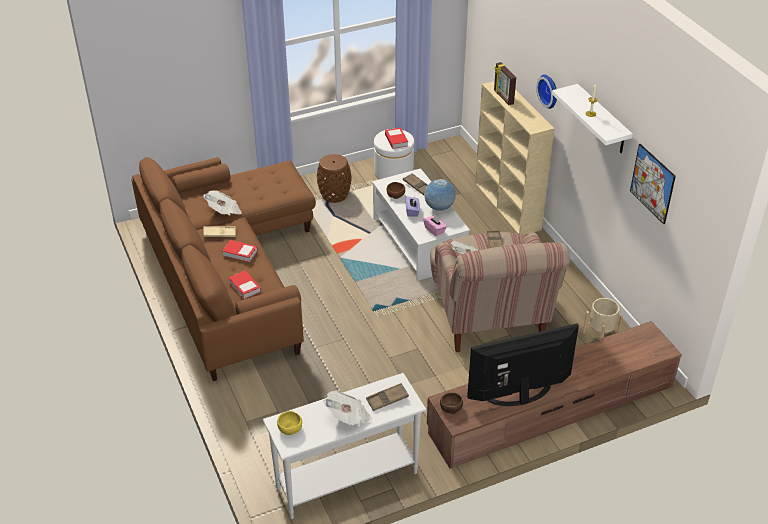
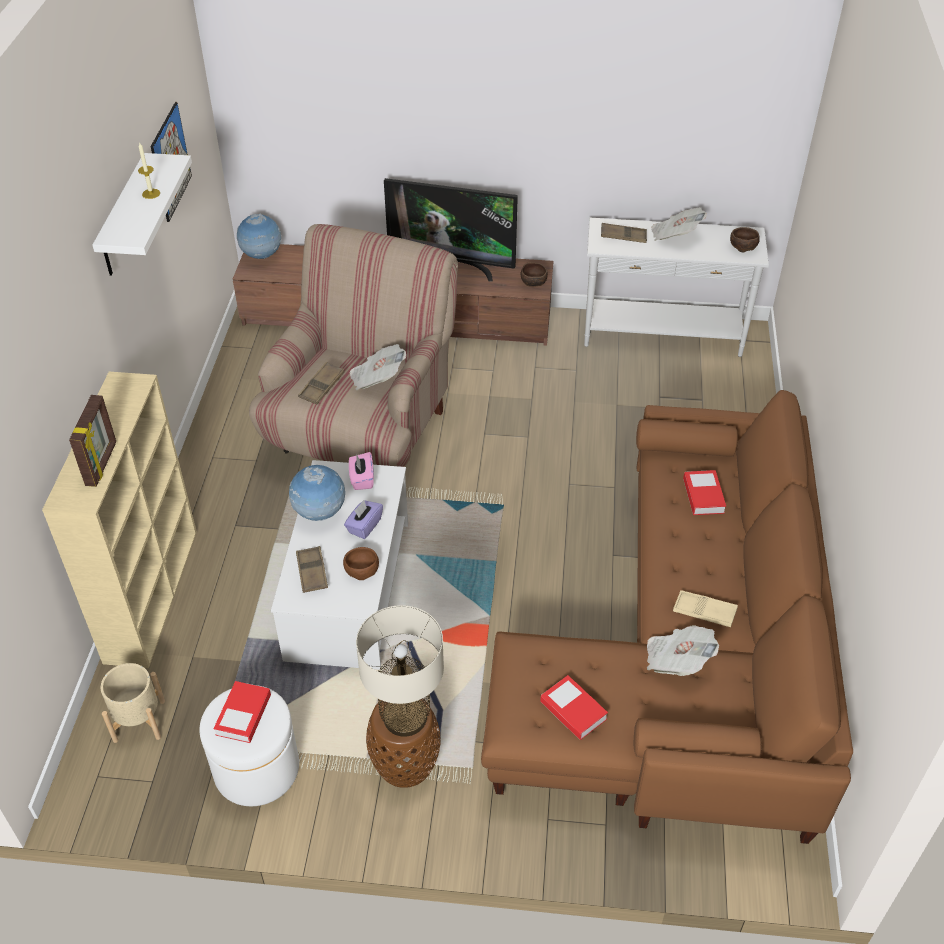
camera: 150 degrees left, 5 degrees up
book [222,240,258,263] -> book moved to [540,675,608,740]
yellow bowl [277,411,302,435] -> brown bowl [730,227,760,253]
wall clock [536,75,557,109] -> none
beige planter [583,298,623,338] -> beige planter moved to [101,663,165,743]
none -> globe [237,214,281,259]
none -> table lamp [356,605,444,737]

